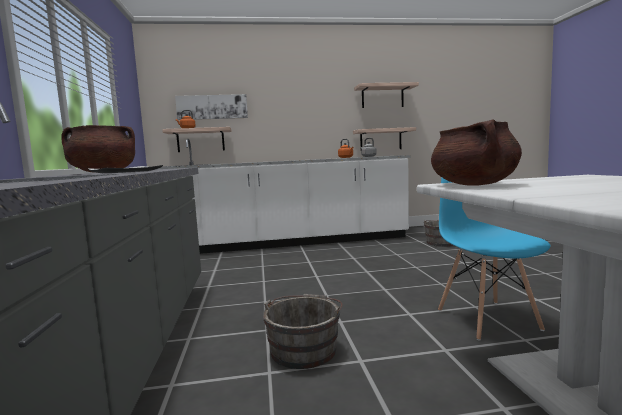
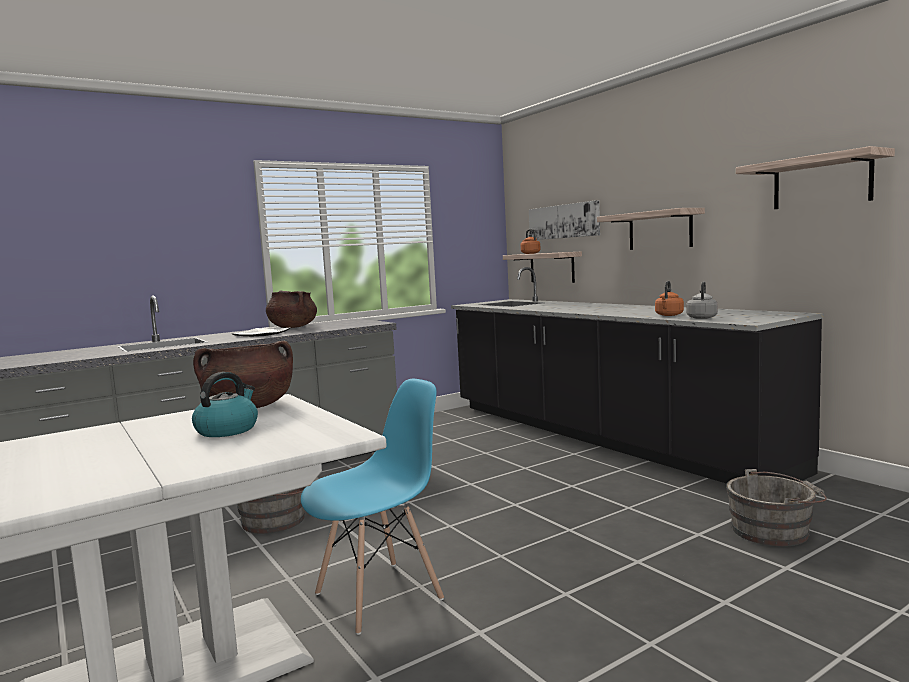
camera: 65 degrees right, 0 degrees up
white counter [158,139,411,254] -> black counter [451,267,824,484]
shelf [353,127,416,149] -> shelf moved to [597,208,705,250]
none -> kettle [192,372,258,437]

